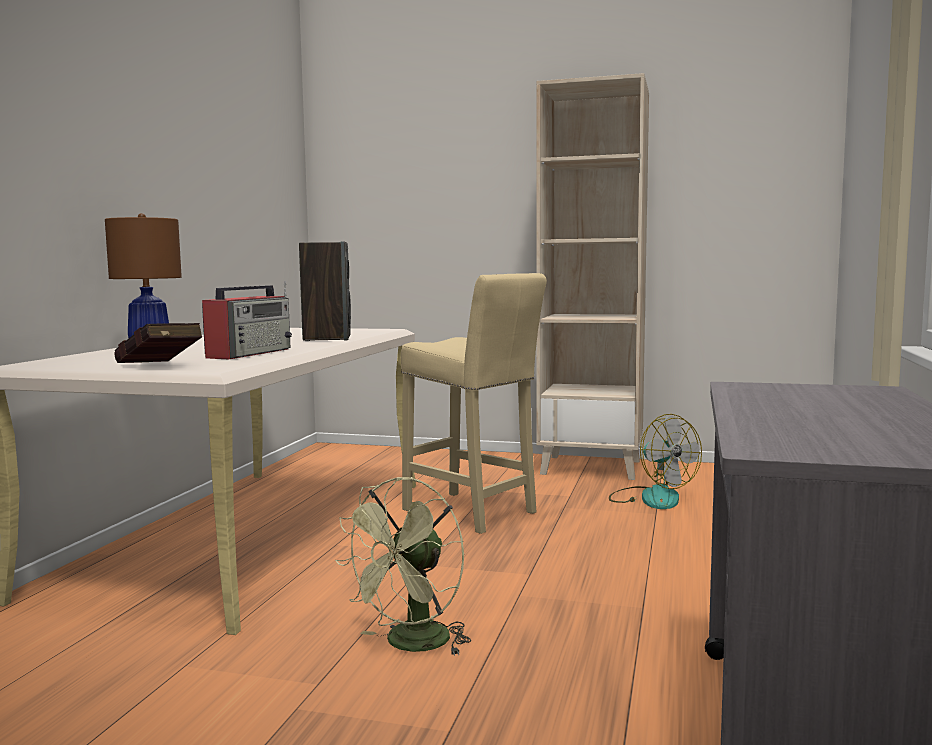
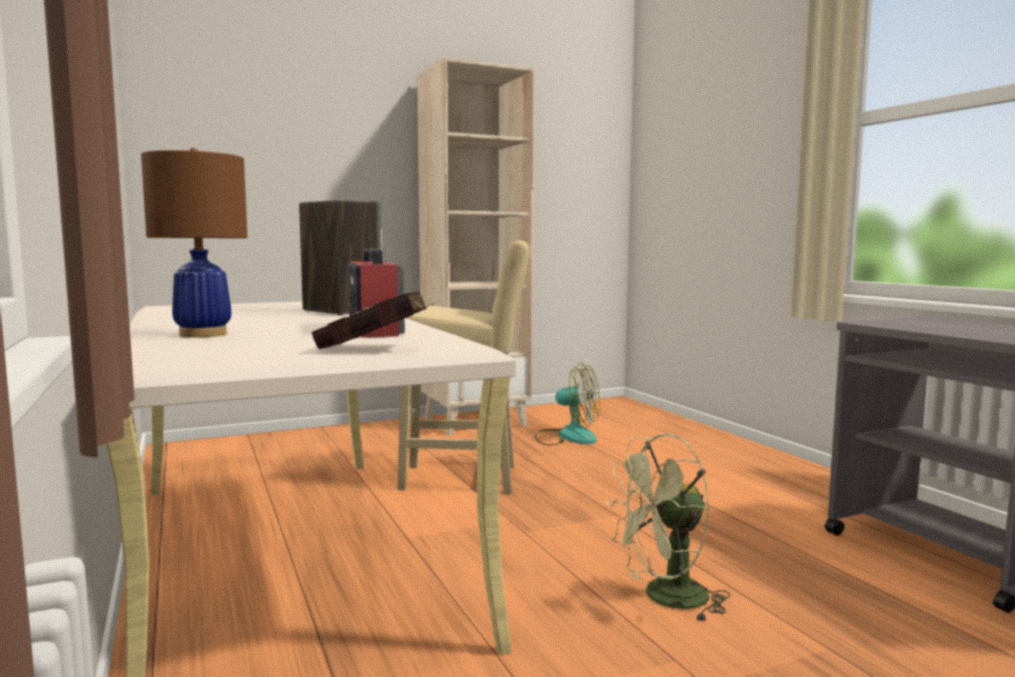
camera: 40 degrees left, 0 degrees up
green fan [335,477,471,656] -> green fan turned 75 degrees clockwise [606,433,730,622]

